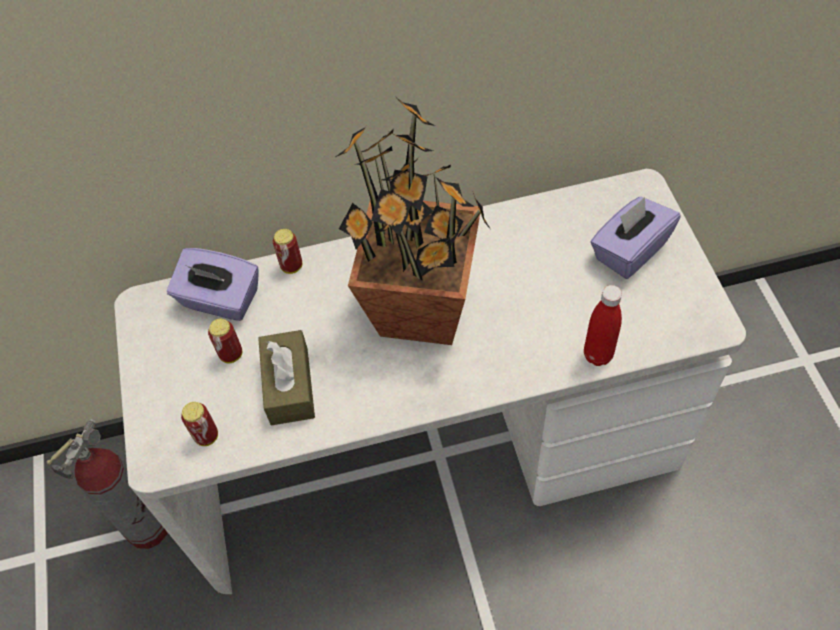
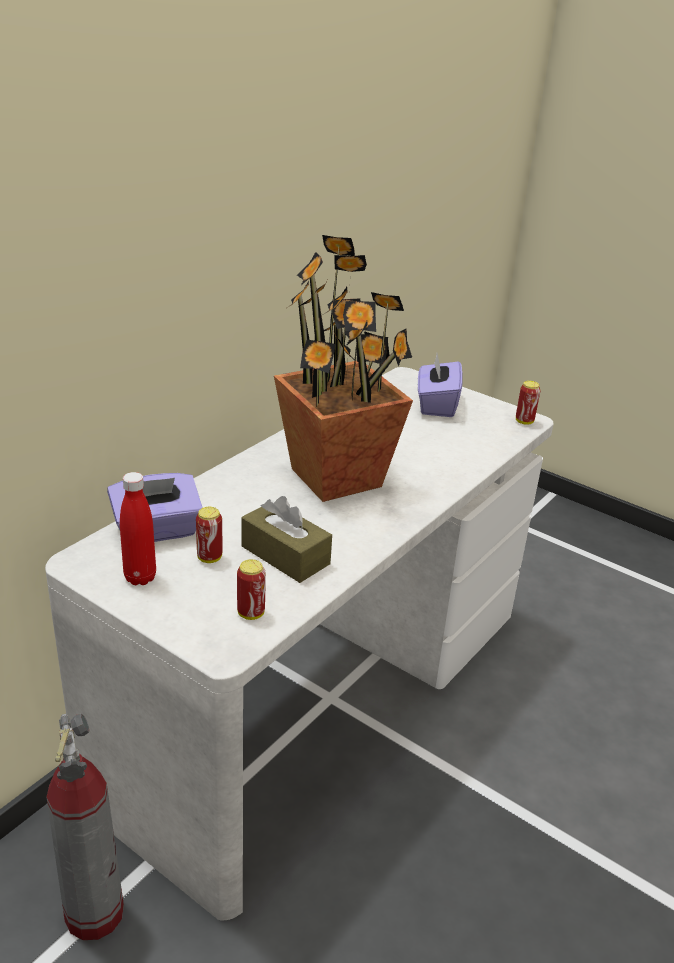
camera: 45 degrees left, 25 degrees down
can [273,229,302,274] -> can moved to [516,381,540,425]
red bottle [584,285,622,366] -> red bottle moved to [120,472,156,585]

